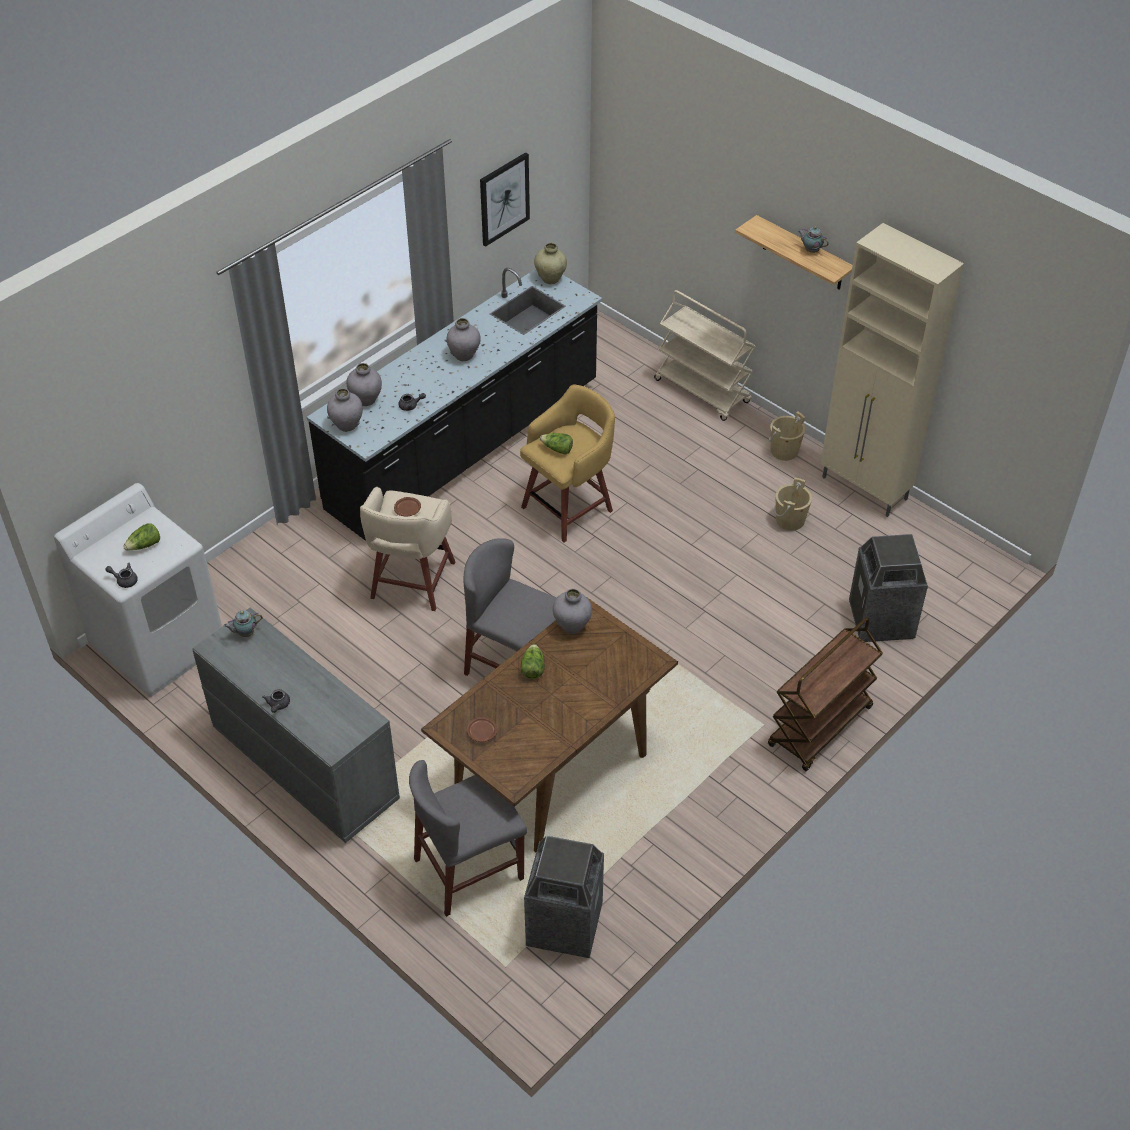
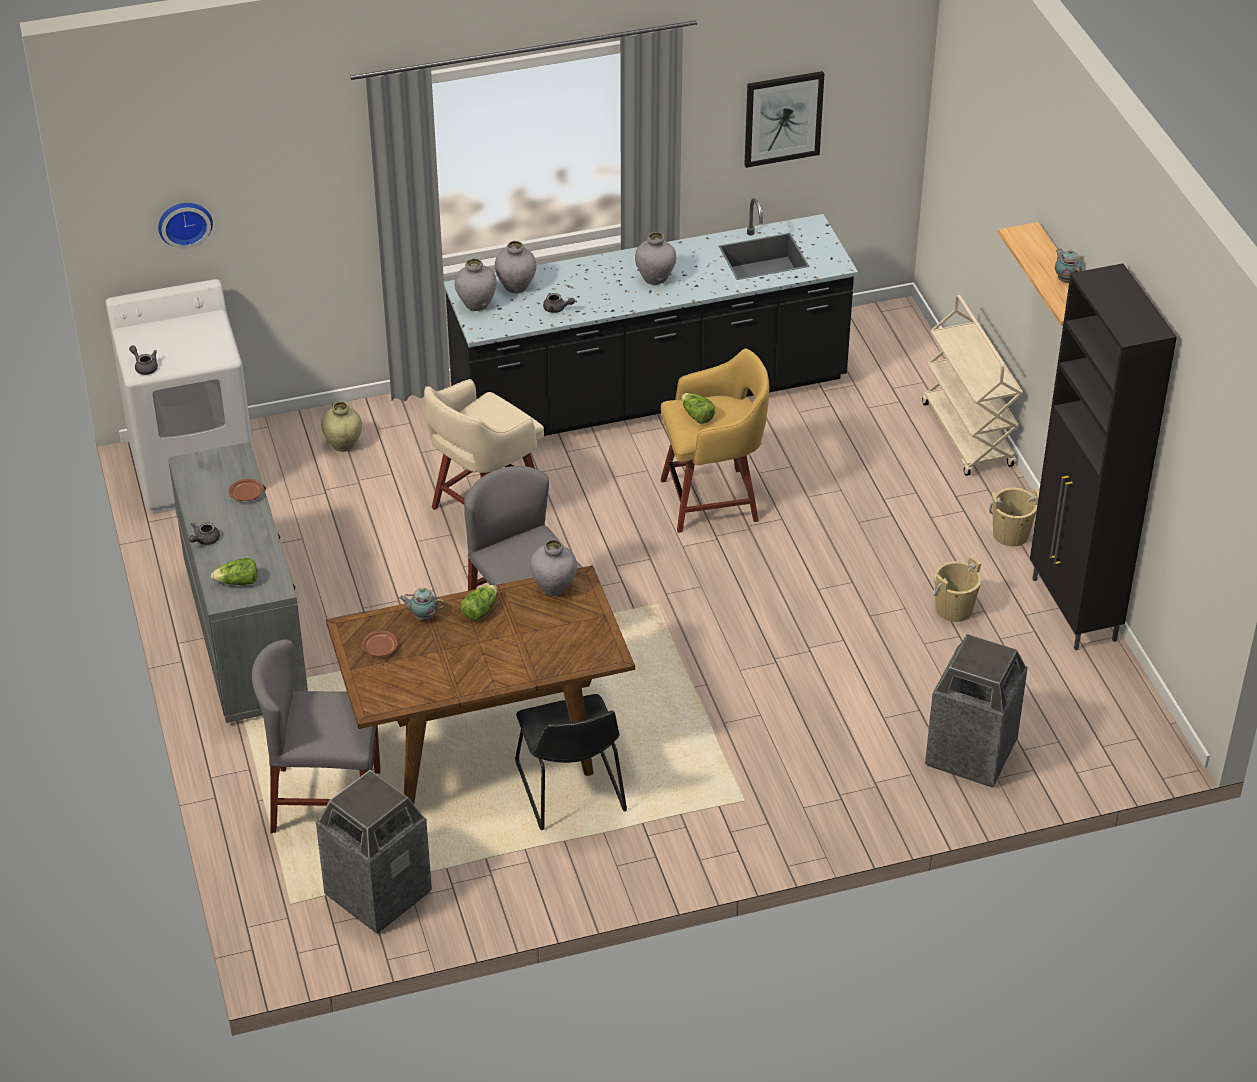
camera: 30 degrees right, 5 degrees down
lettuce [123,523,160,551] -> lettuce moved to [211,558,257,585]
teapot [224,610,263,637] -> teapot moved to [399,588,446,621]
brown plate [394,497,421,516] -> brown plate moved to [229,479,263,501]
beige vase [534,243,567,284] -> beige vase moved to [321,402,362,452]
brown cart [768,617,883,771] -> none
beige cabinet [821,223,964,517] -> black cabinet [1030,263,1177,650]
none -> wall clock [158,203,213,249]
none -> black chair [515,694,627,830]

